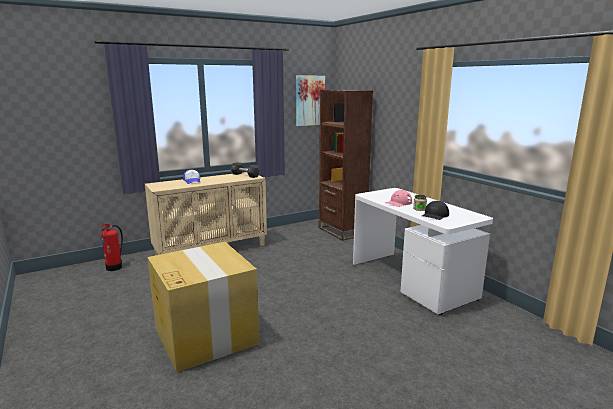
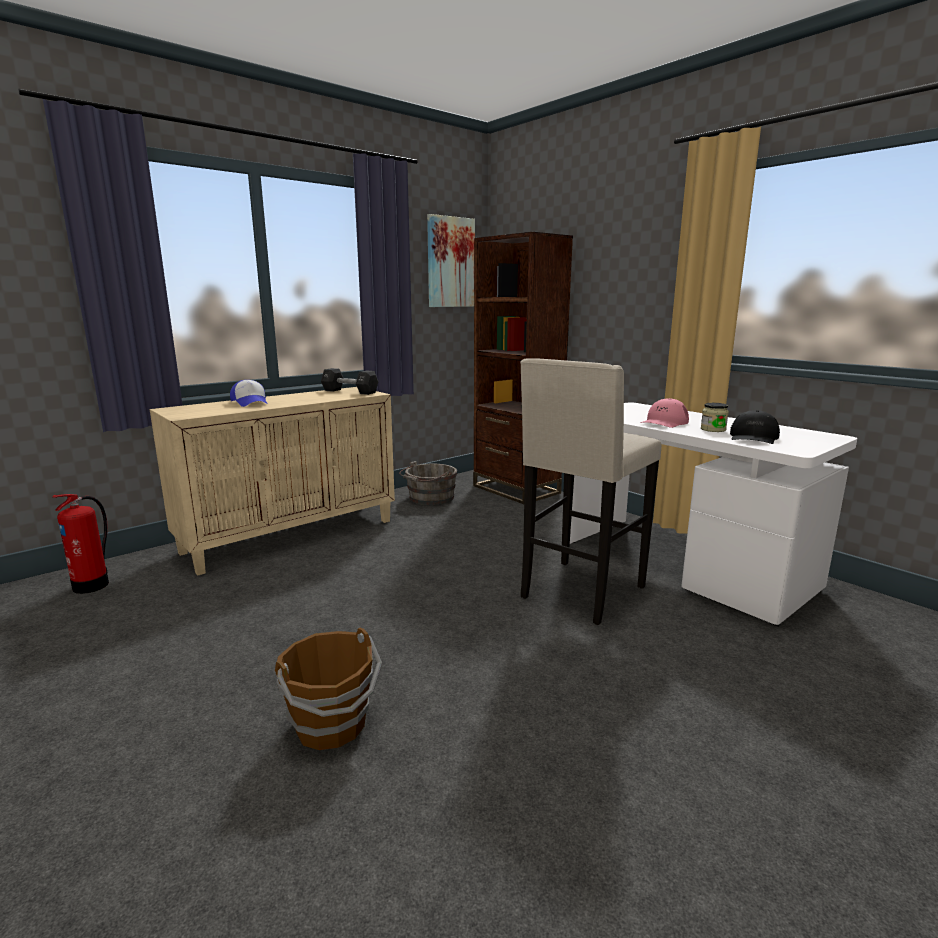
camera: 10 degrees left, 0 degrees up
cardboard box [148,242,259,373] -> brown bucket [275,627,382,750]
none -> grey bucket [399,461,457,505]
none -> beige stool [520,358,661,625]

